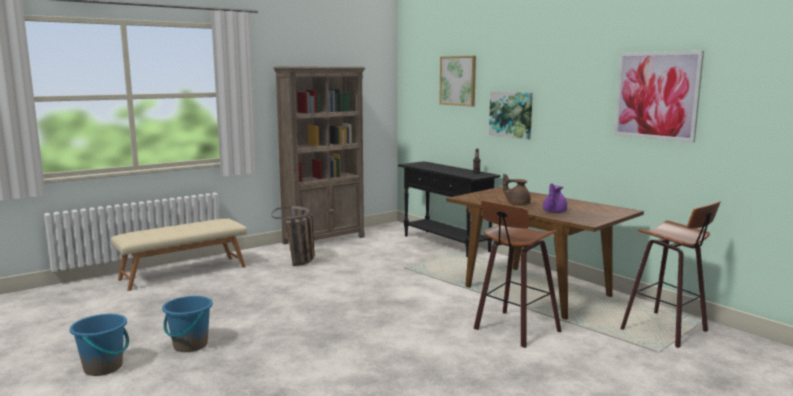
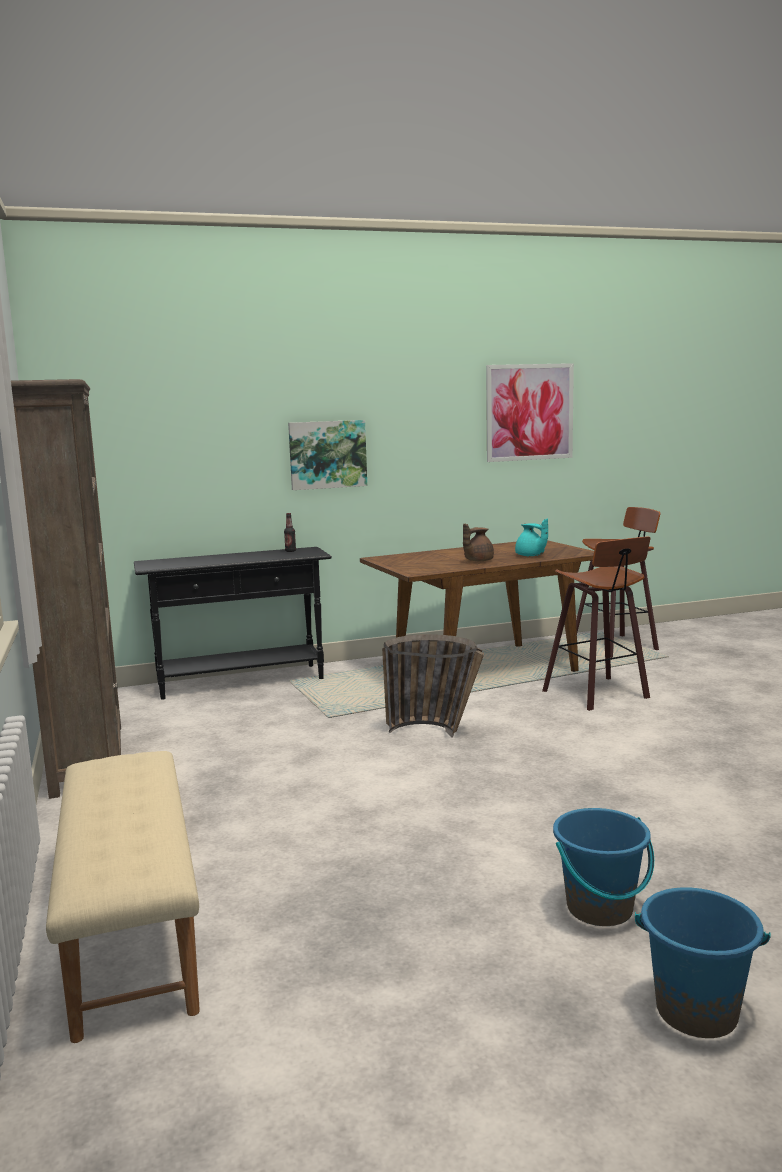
camera: 70 degrees left, 0 degrees up
basket [271,206,315,266] -> basket moved to [382,634,484,737]
picture [439,56,476,106] -> none
purple teapot [543,183,567,213] -> turquoise teapot [515,518,548,556]

